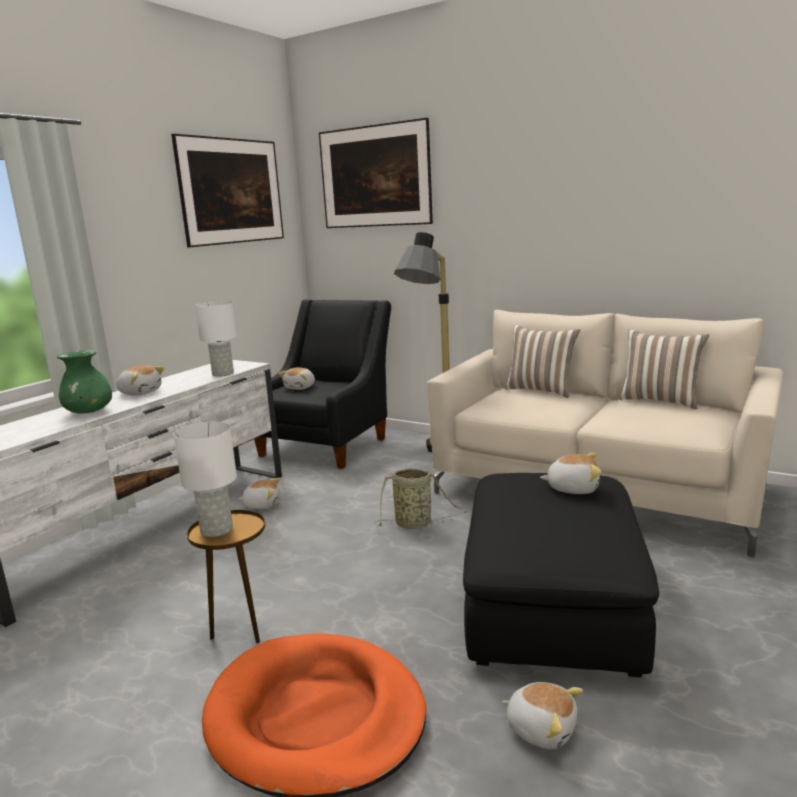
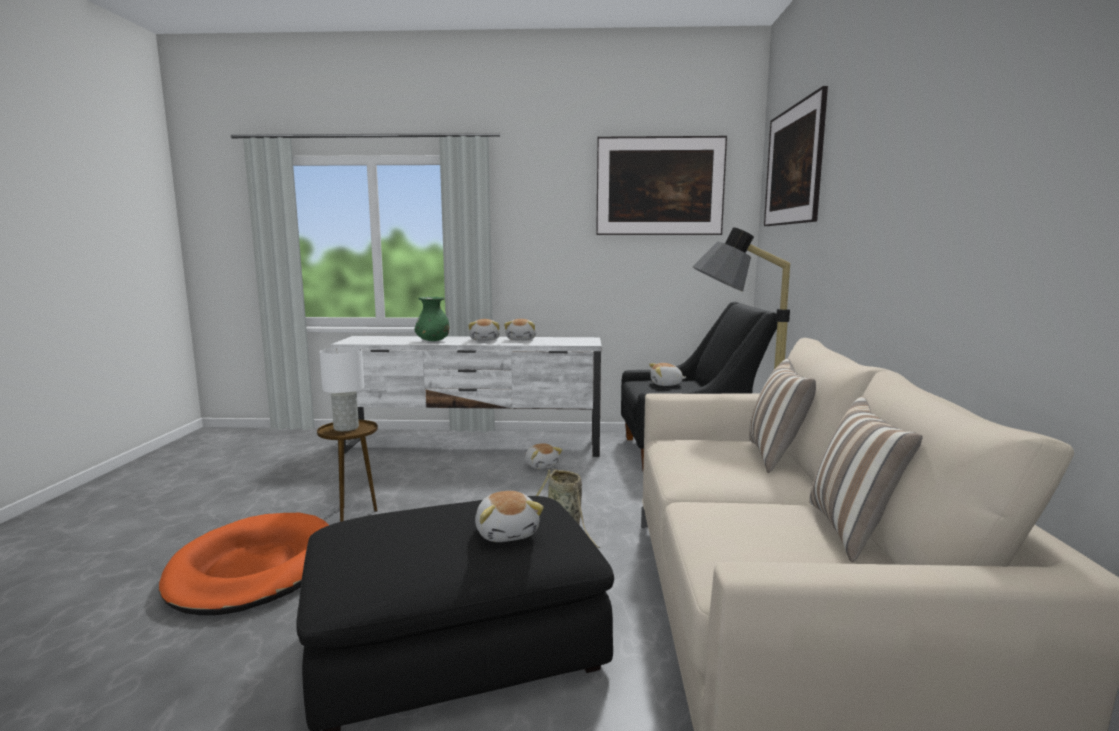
camera: 60 degrees right, 5 degrees down
white table lamp [195,301,237,377] -> none
plush toy [502,682,583,749] -> plush toy moved to [504,319,536,341]

